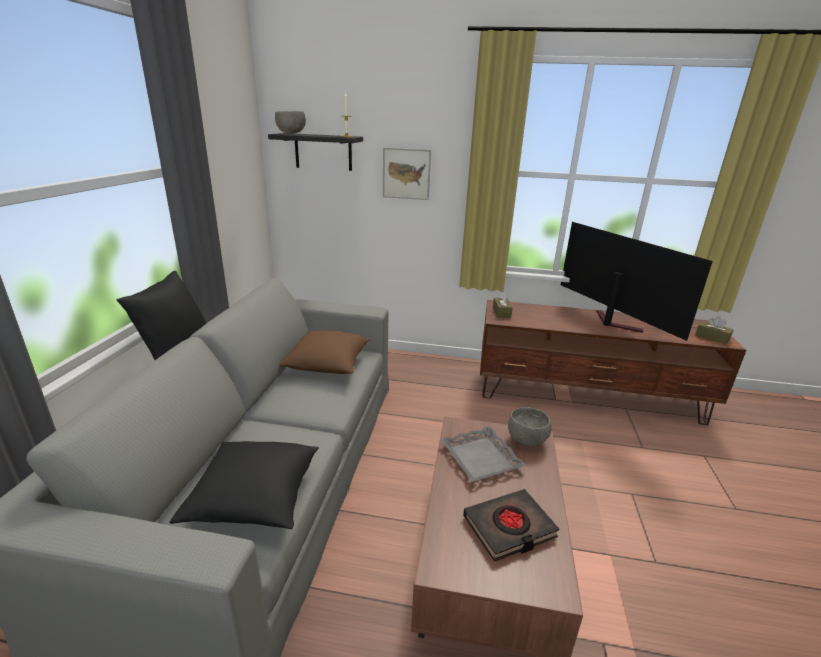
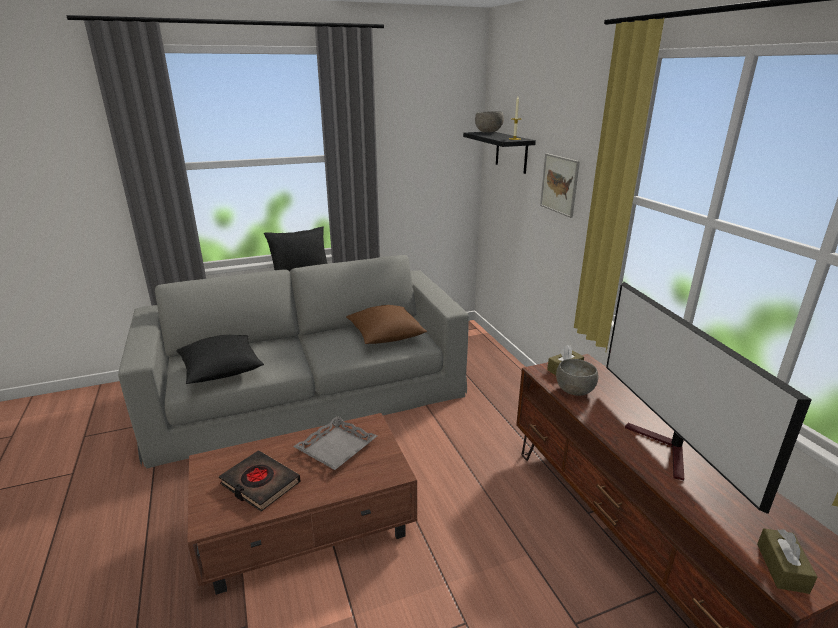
camera: 60 degrees right, 0 degrees up
grey bowl [508,407,552,447] -> grey bowl moved to [556,359,599,396]
television [561,222,713,341] -> television turned 135 degrees clockwise [606,282,812,514]

